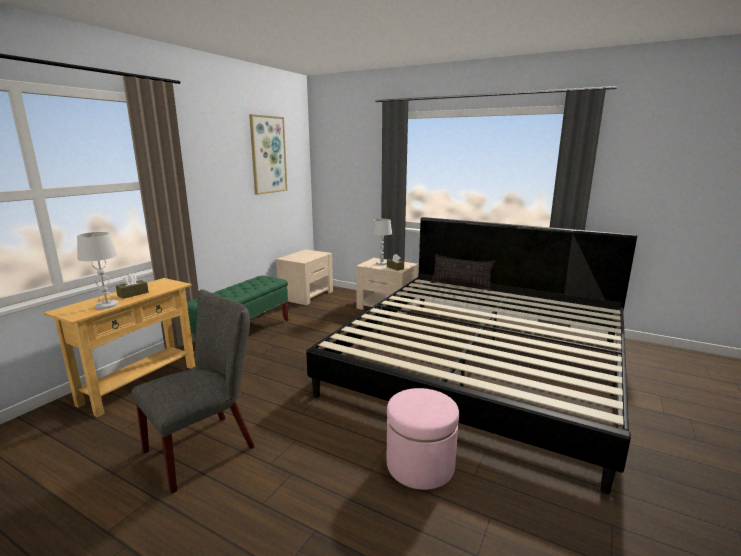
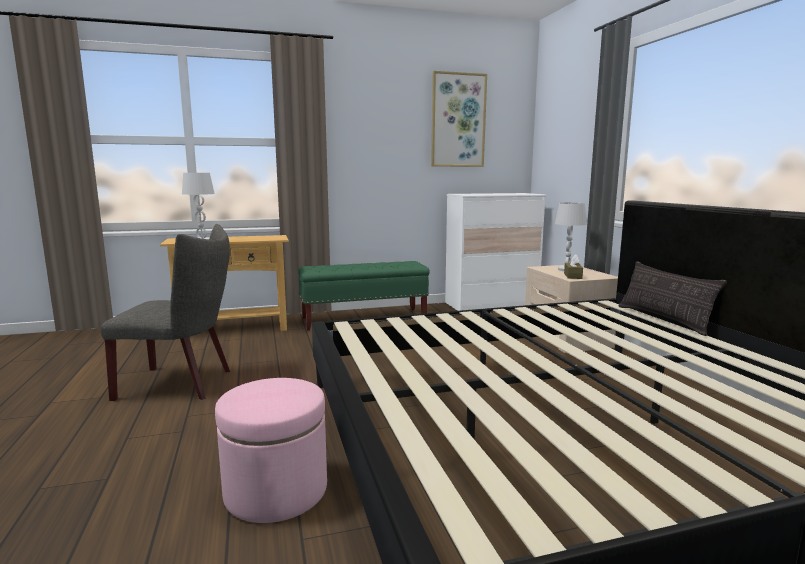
camera: 45 degrees right, 5 degrees down
brown tissue box [116,274,149,299] -> none
beige nightstand [276,249,333,305] -> white dresser [445,193,546,311]

